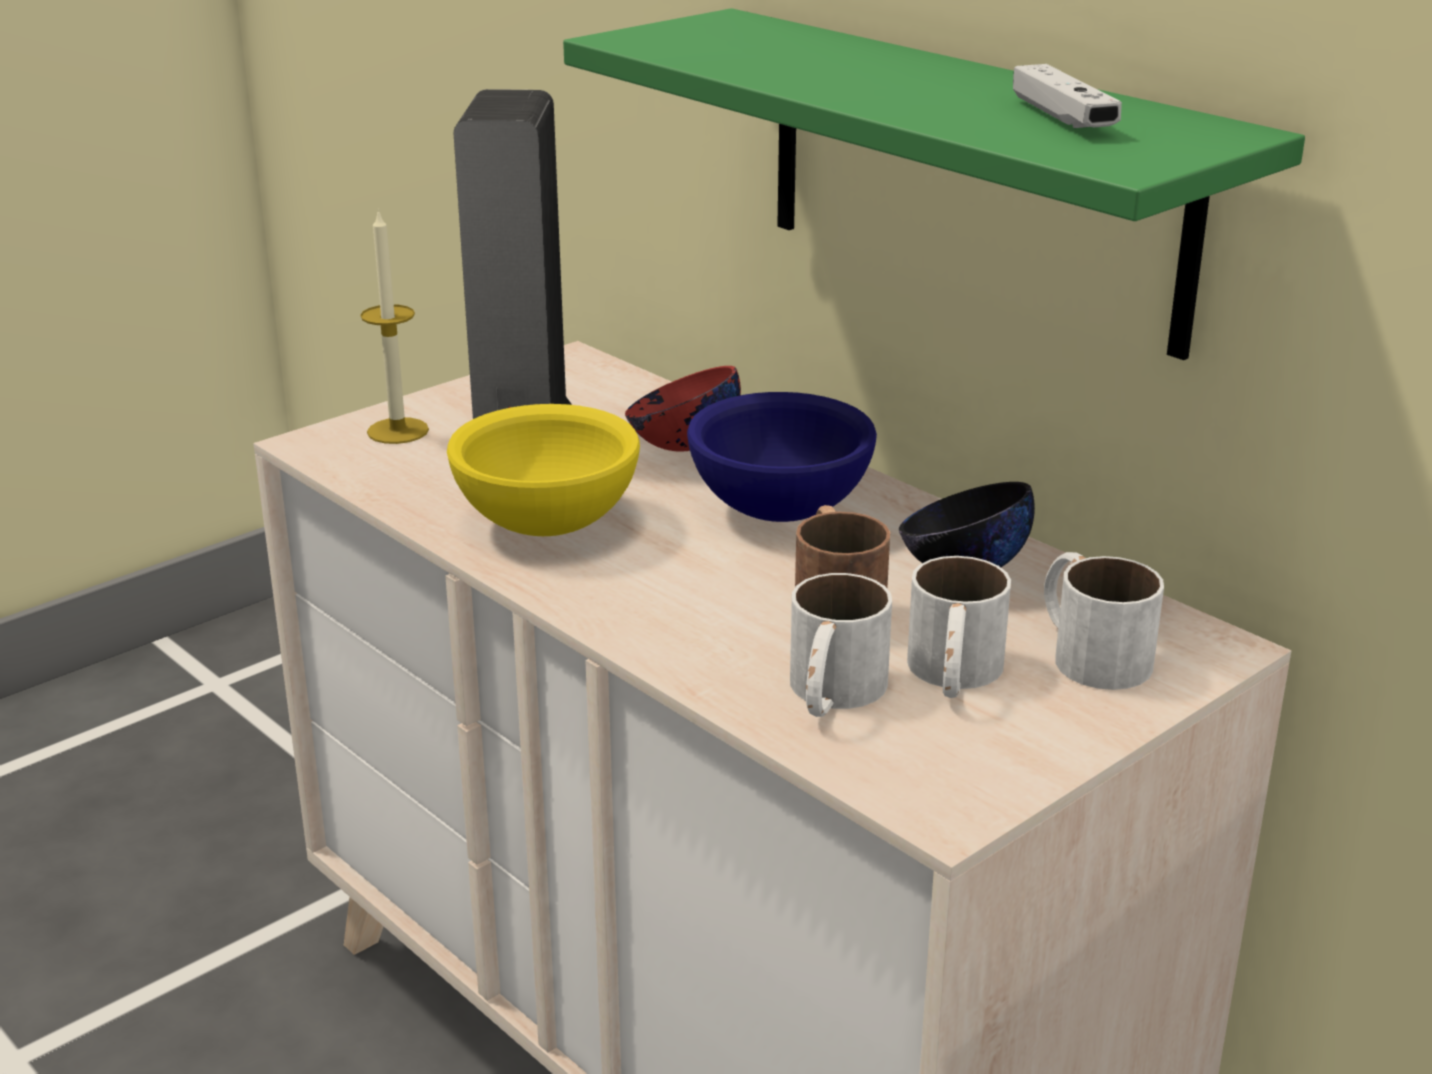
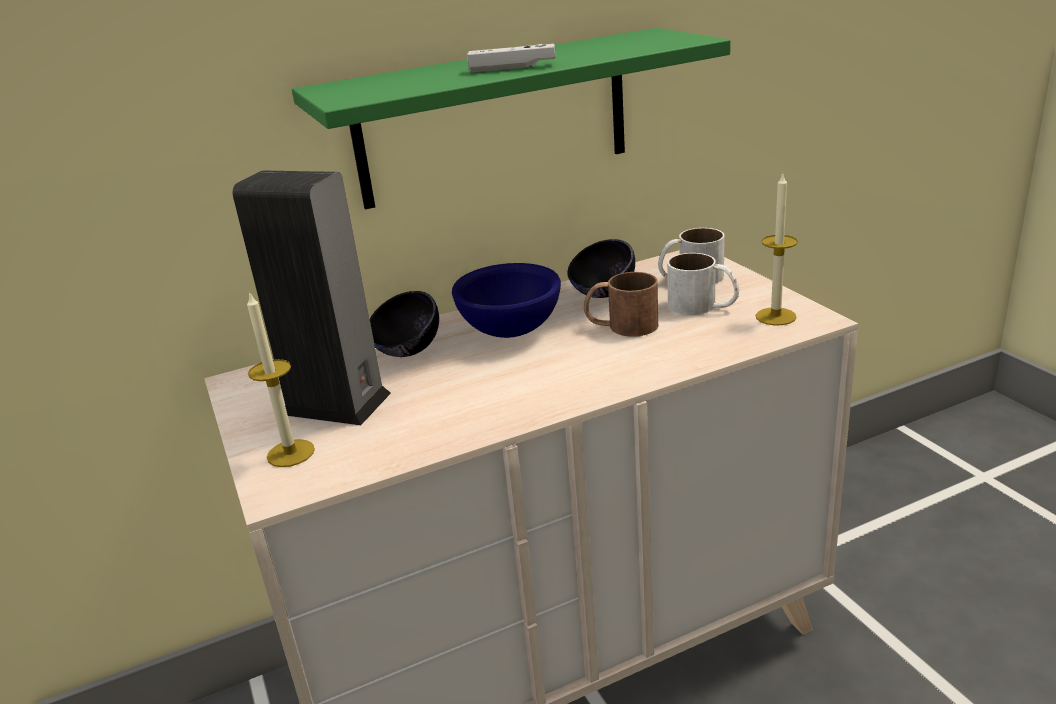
camera: 70 degrees left, 0 degrees up
yellow bowl [447,404,640,536] -> none
red bowl [625,366,741,451] -> black bowl [370,291,439,357]
white mug [790,573,892,717] -> none
white game controller [1013,64,1122,128] -> white game controller moved to [467,44,555,72]
none -> candle [756,174,798,326]

